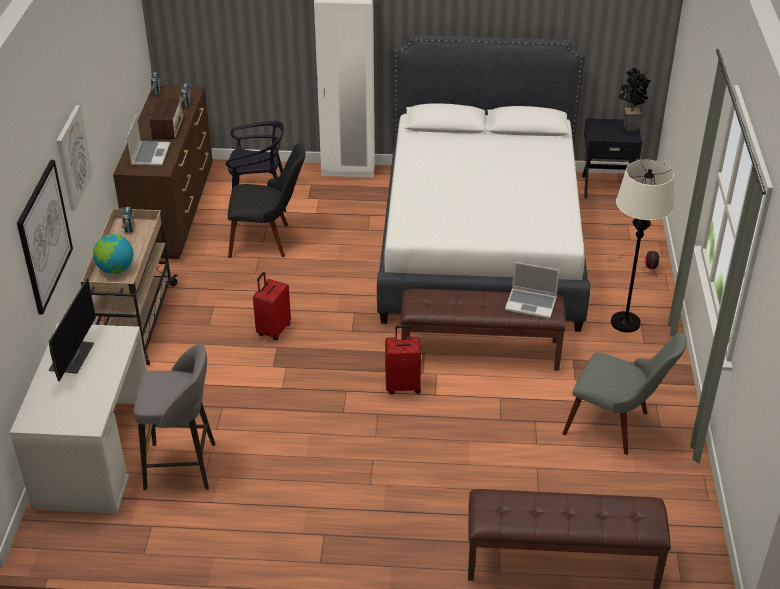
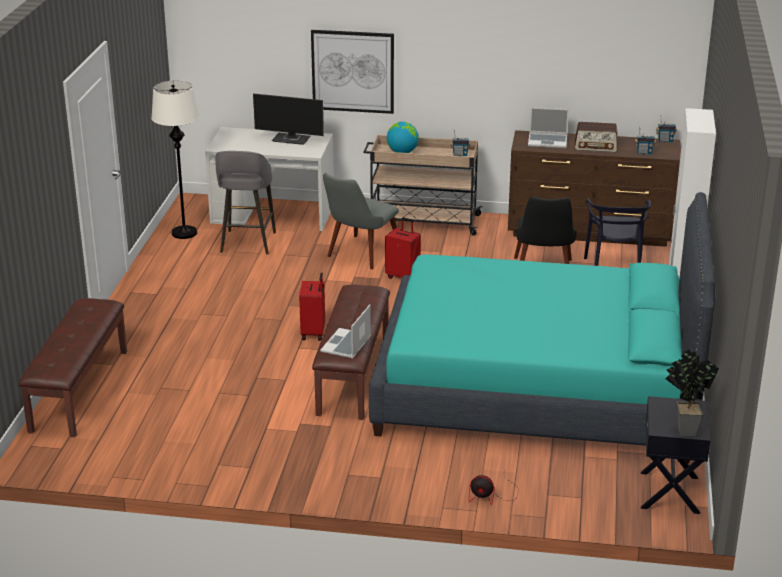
camera: 95 degrees right, 10 degrees down
picture [56,105,93,211] -> none
white bed [377,35,590,332] -> turquoise bed [369,192,715,464]
grey chair [562,332,687,455] -> grey chair moved to [323,173,399,269]
white floor lamp [611,160,674,333] -> white floor lamp moved to [151,80,199,239]

